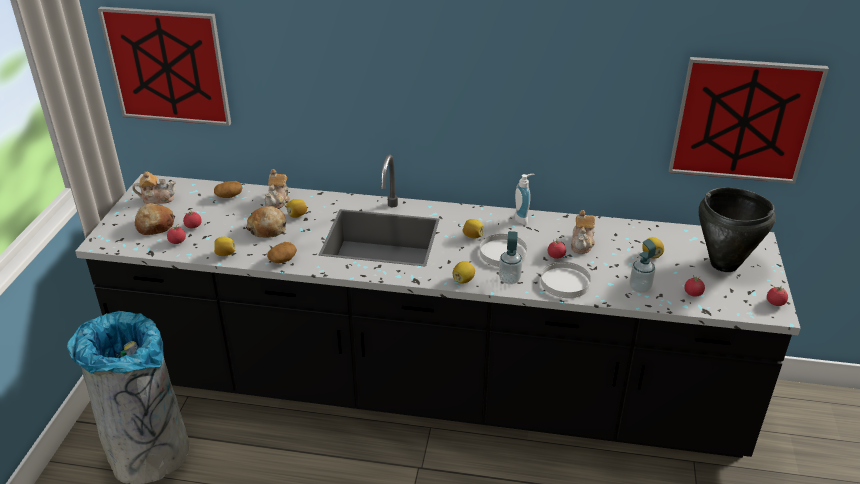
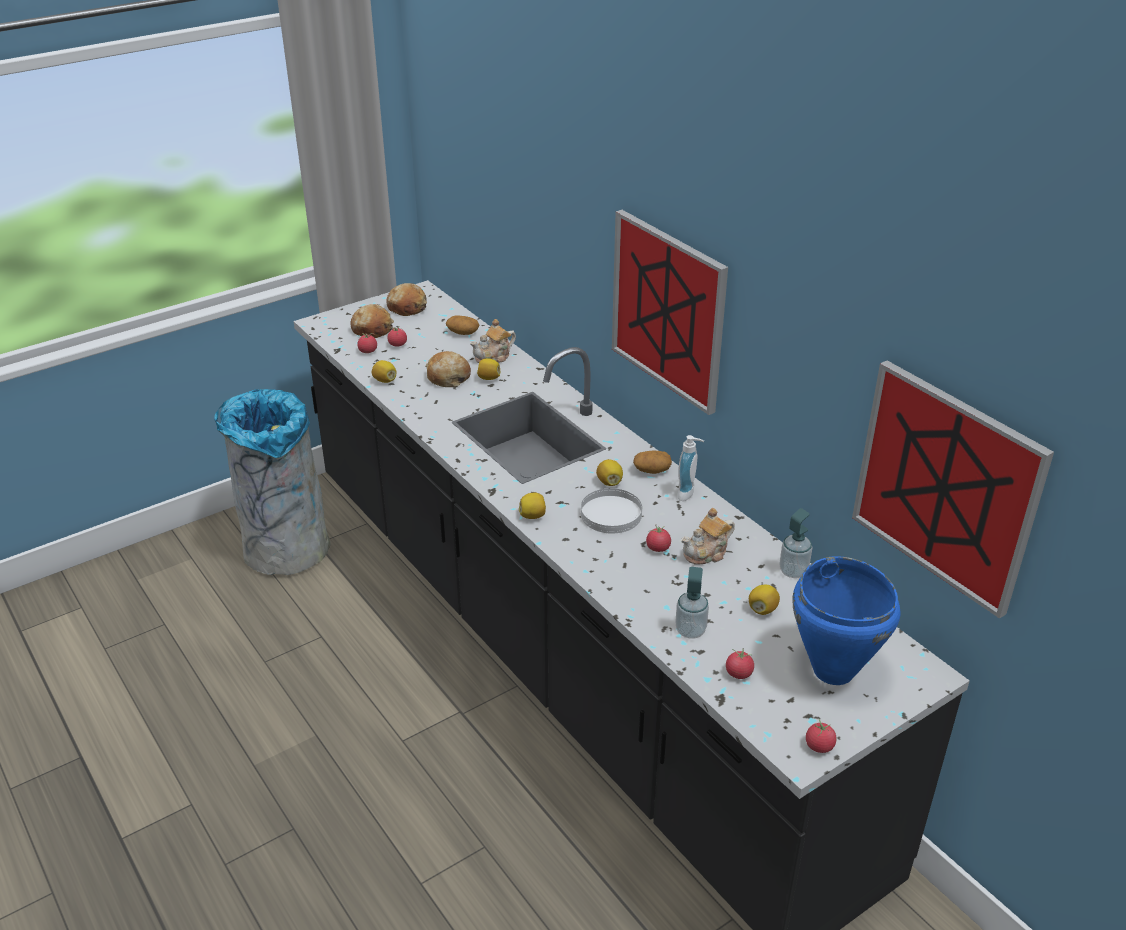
camera: 45 degrees right, 0 degrees up
picture [98,7,231,126] -> picture moved to [612,210,728,415]
teapot [132,172,176,204] -> bread [386,283,427,316]
potato [267,242,297,263] -> potato moved to [633,451,672,474]
soap dispenser [499,231,522,284] -> soap dispenser moved to [779,508,812,578]
white plate [541,262,591,298] -> none
black cooking pot [699,187,776,272] -> blue cooking pot [792,556,900,685]

